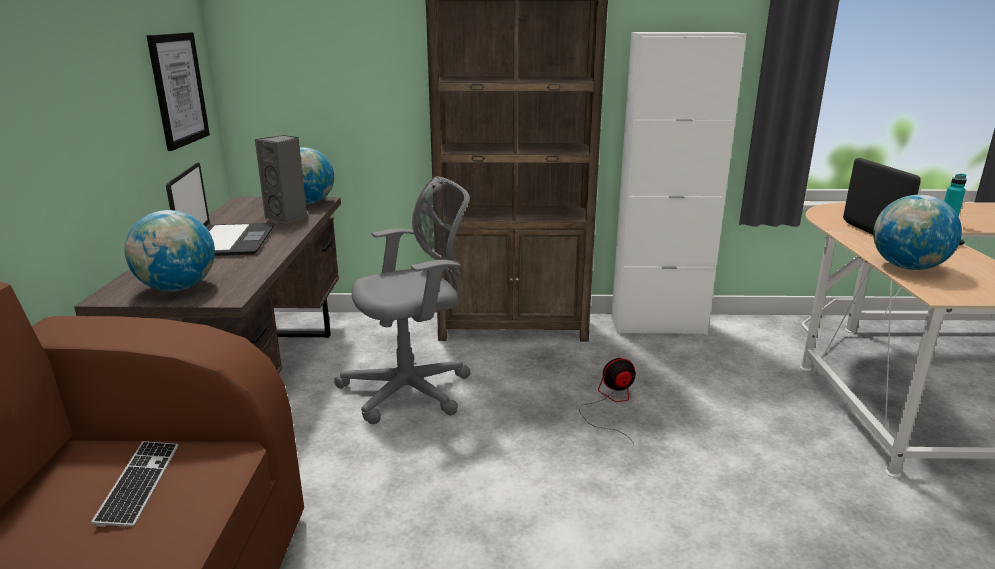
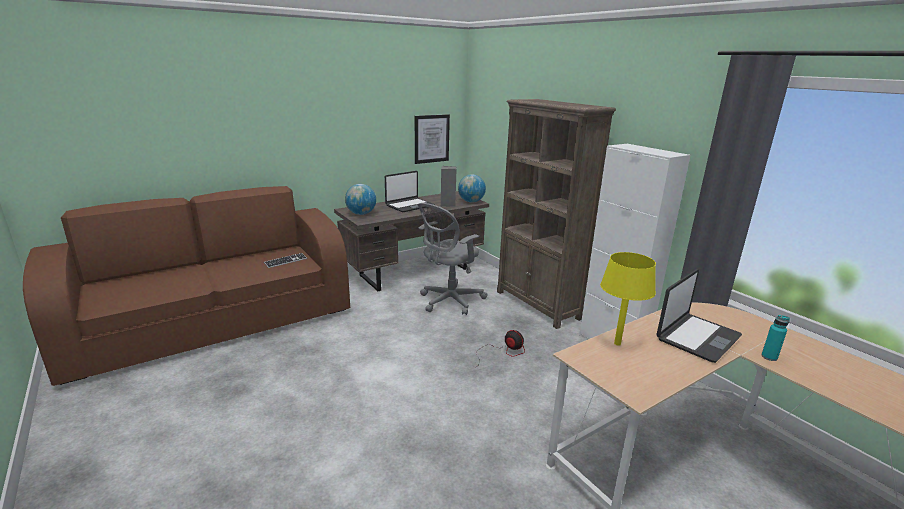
camera: 55 degrees right, 0 degrees up
grey office chair [334,177,471,424] -> grey office chair turned 105 degrees clockwise [418,203,488,315]
globe [873,195,962,270] -> yellow table lamp [600,252,656,346]

